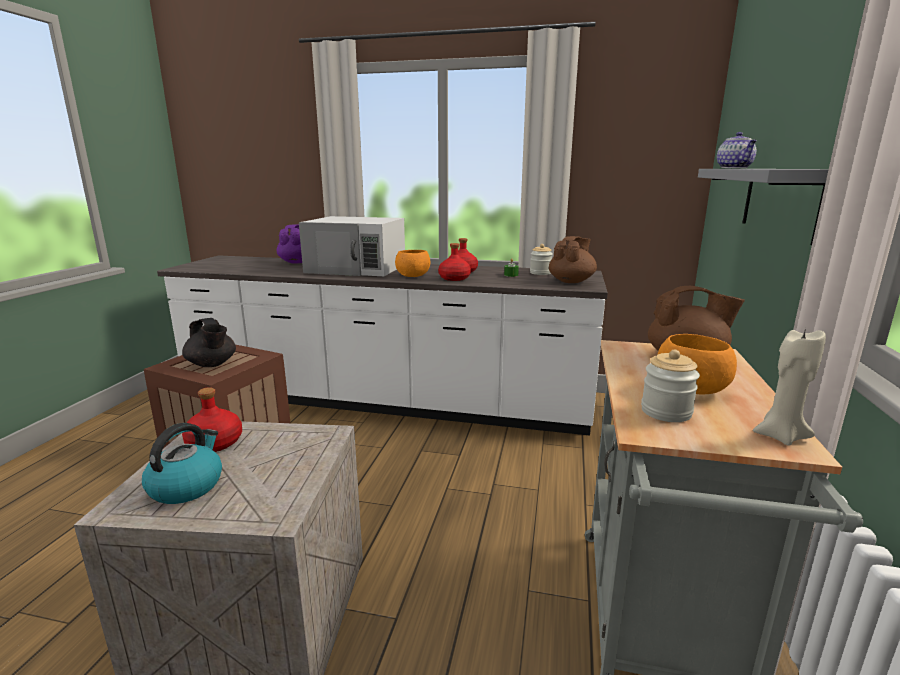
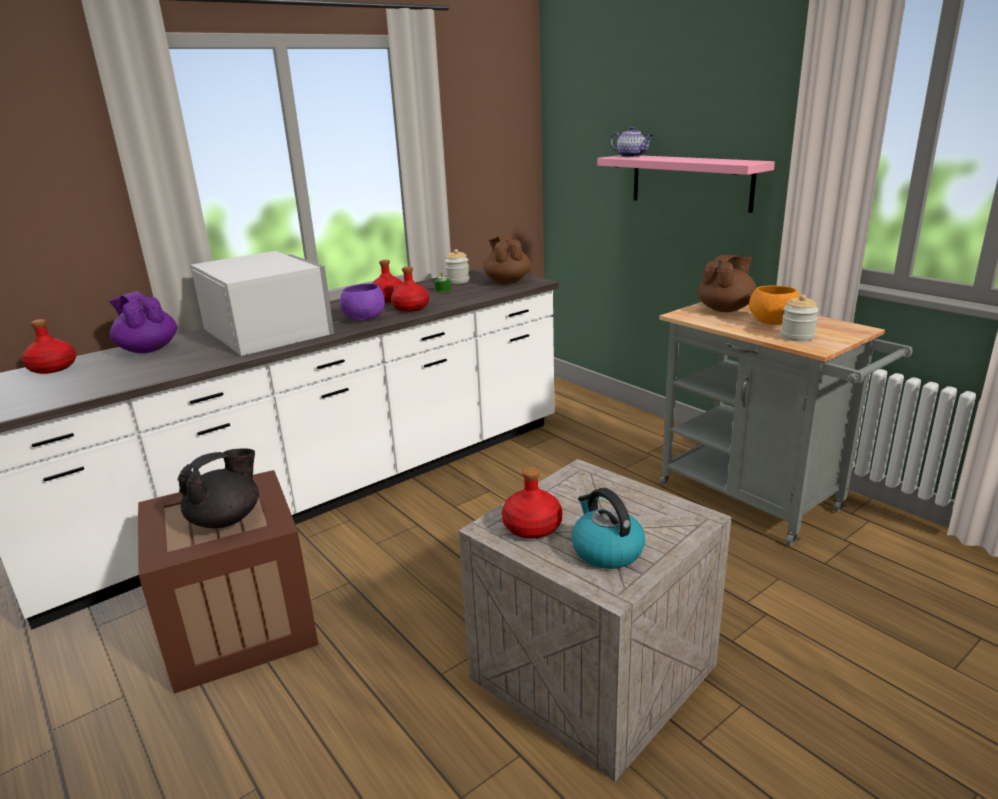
camera: 50 degrees left, 5 degrees up
black teapot [182,318,236,367] -> black teapot turned 45 degrees counterclockwise [177,448,259,528]
white microwave [299,216,405,276] -> white microwave turned 90 degrees counterclockwise [190,251,334,356]
orange bowl [395,250,431,277] -> purple bowl [340,284,385,321]
grey shelf [698,169,829,245] -> pink shelf [597,155,775,213]
beige candle [753,328,826,446] -> none
none -> red bottle [22,319,76,374]

